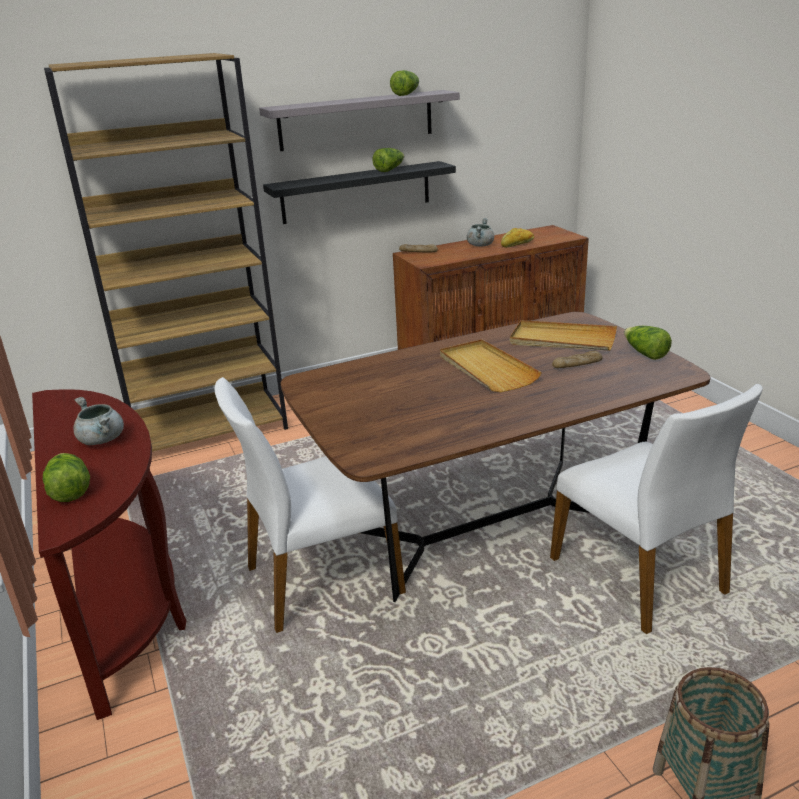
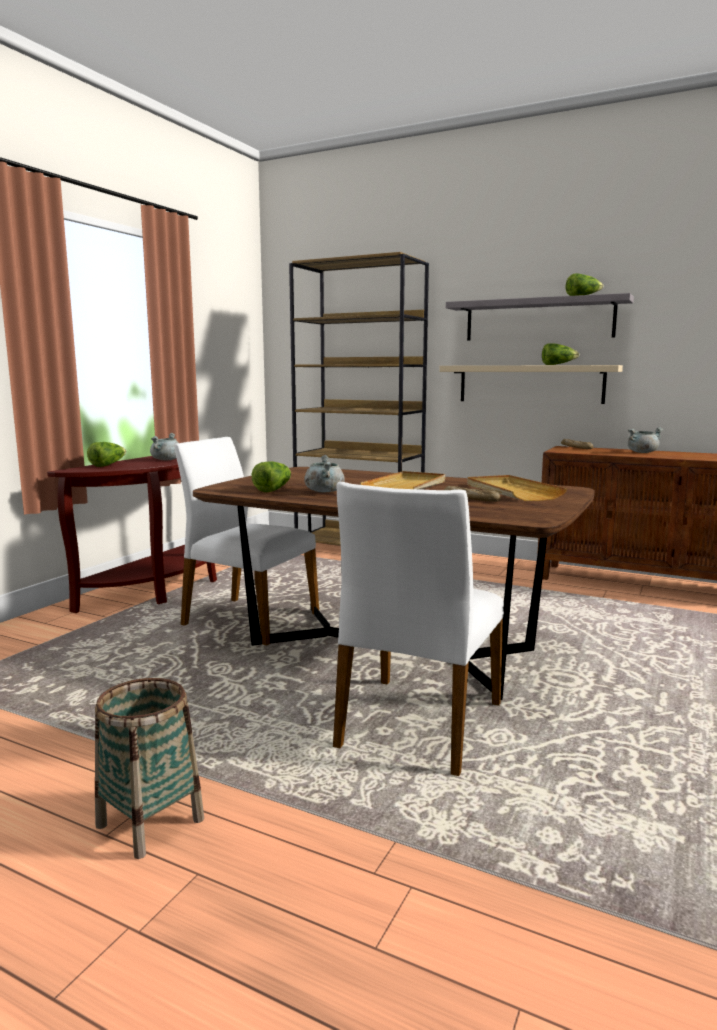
camera: 50 degrees right, 15 degrees down
black shelf [263,161,456,224] -> beige shelf [439,365,623,404]
bread [501,228,534,248] -> none
lettuce [624,326,672,360] -> lettuce moved to [251,461,291,492]
none -> grey cooking pot [304,455,345,492]

